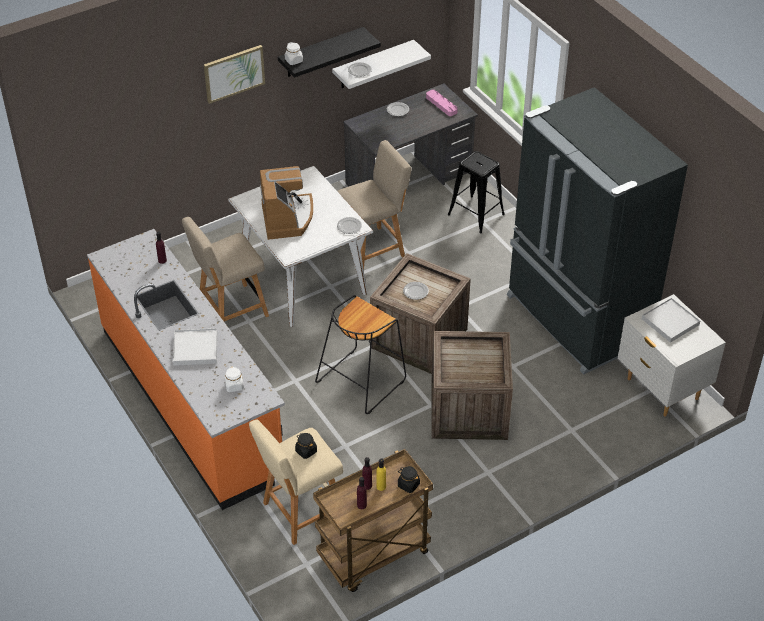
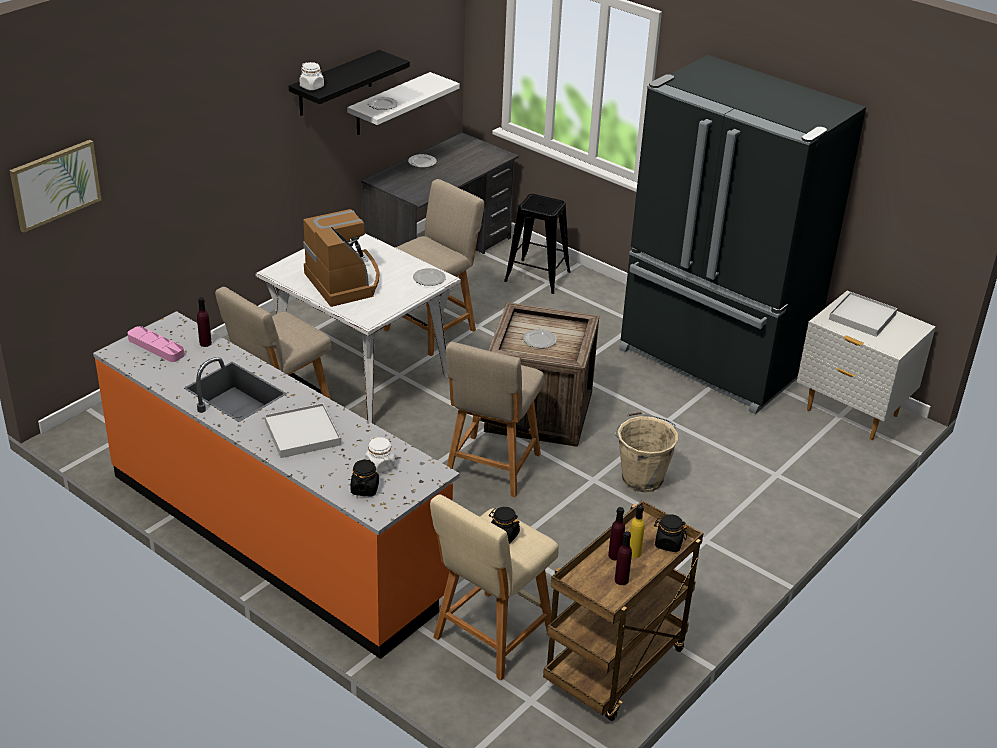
camera: 20 degrees left, 10 degrees down
picture [204,45,265,104] -> picture moved to [9,140,102,233]
black stool [315,295,406,414] -> beige chair [446,342,544,497]
pink tray [426,90,458,116] -> pink tray moved to [128,326,184,362]
crate [432,331,513,440] -> beige bucket [615,412,678,492]
none -> black jar [350,459,379,496]

